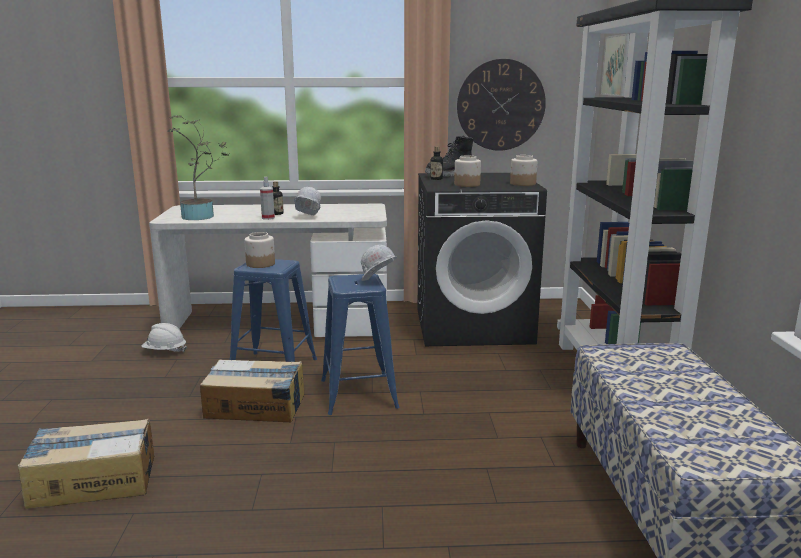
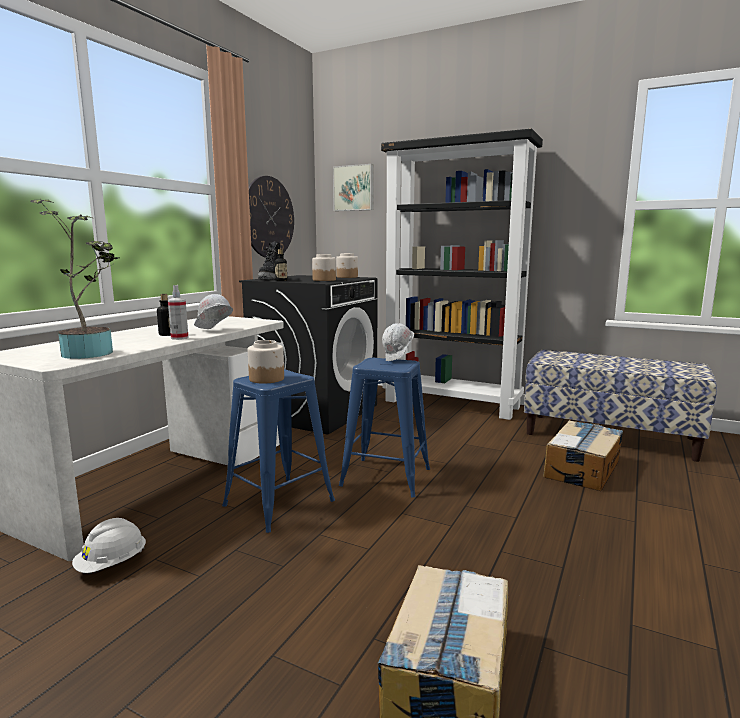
camera: 60 degrees left, 5 degrees down
cardboard box [200,360,304,422] -> cardboard box moved to [543,420,623,491]

